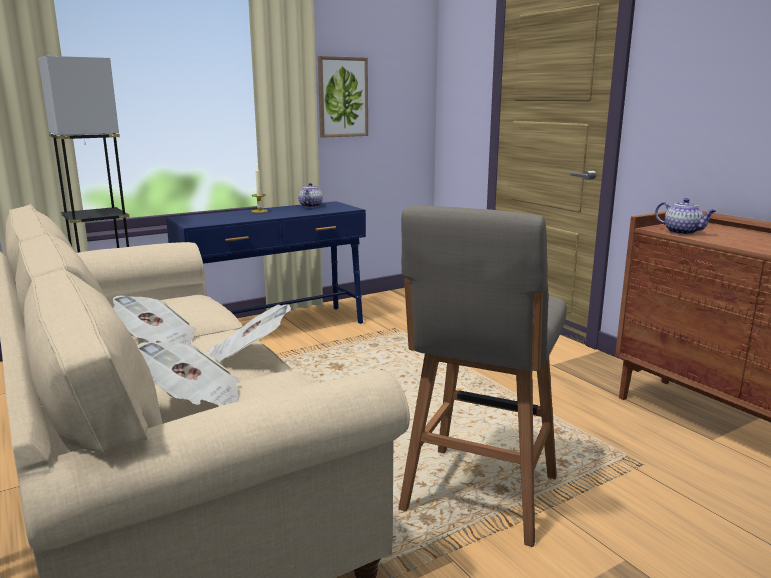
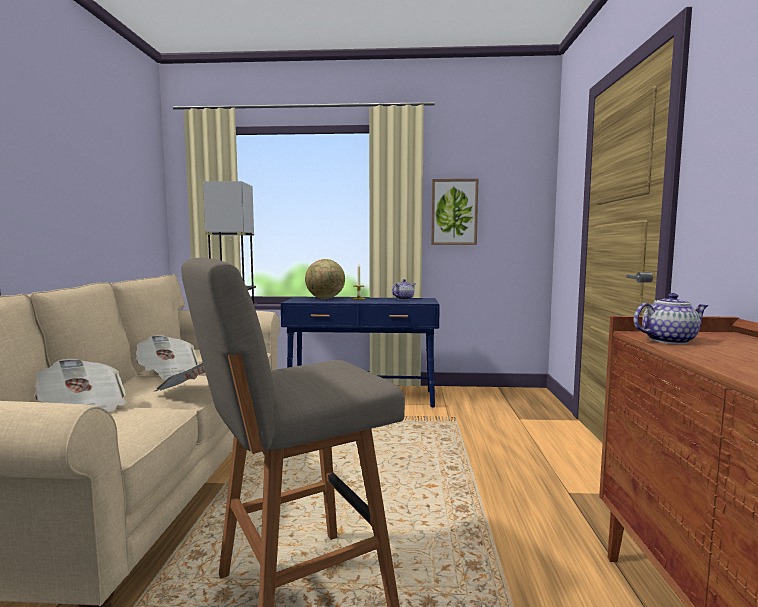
camera: 35 degrees right, 10 degrees down
teapot [655,198,716,235] -> teapot turned 90 degrees counterclockwise [634,293,708,344]
none -> globe [305,259,345,299]

